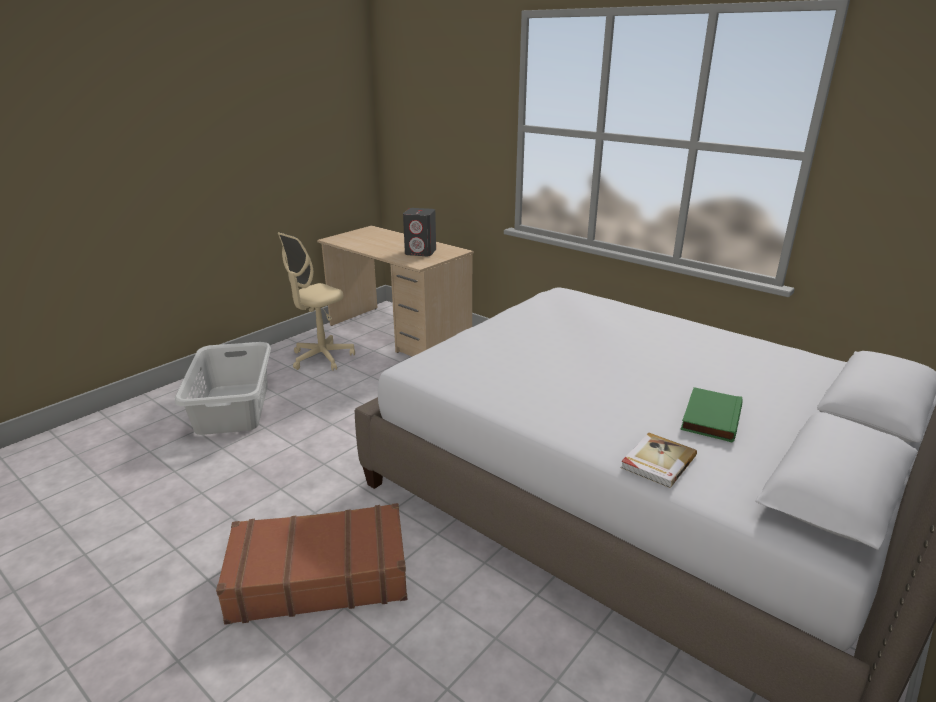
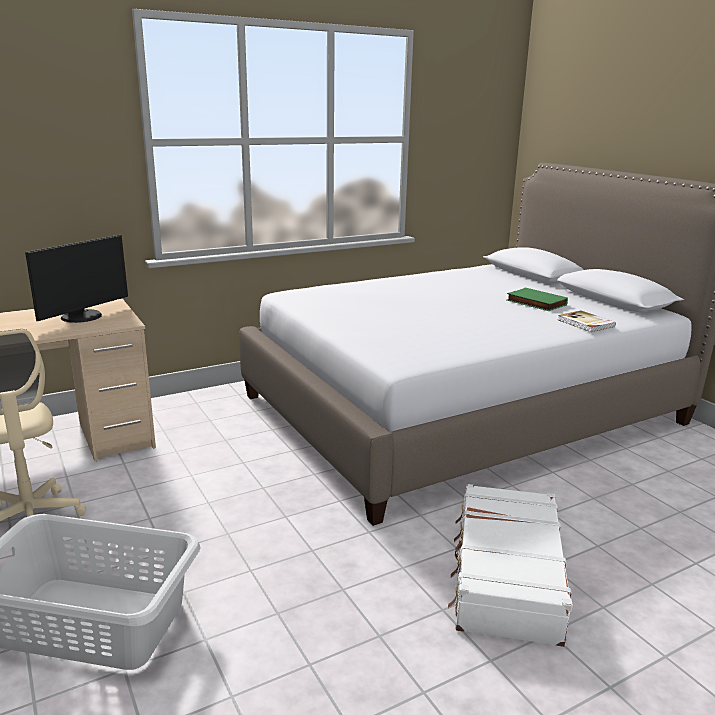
camera: 70 degrees left, 5 degrees down
brown suitcase [216,503,407,625] -> white suitcase [448,484,573,647]
grey speaker [403,208,436,256] -> monitor [25,235,128,323]

